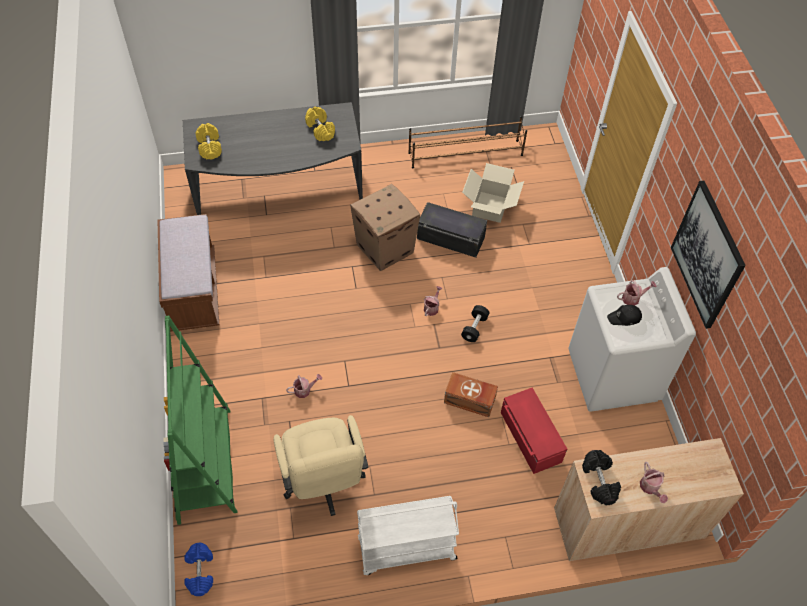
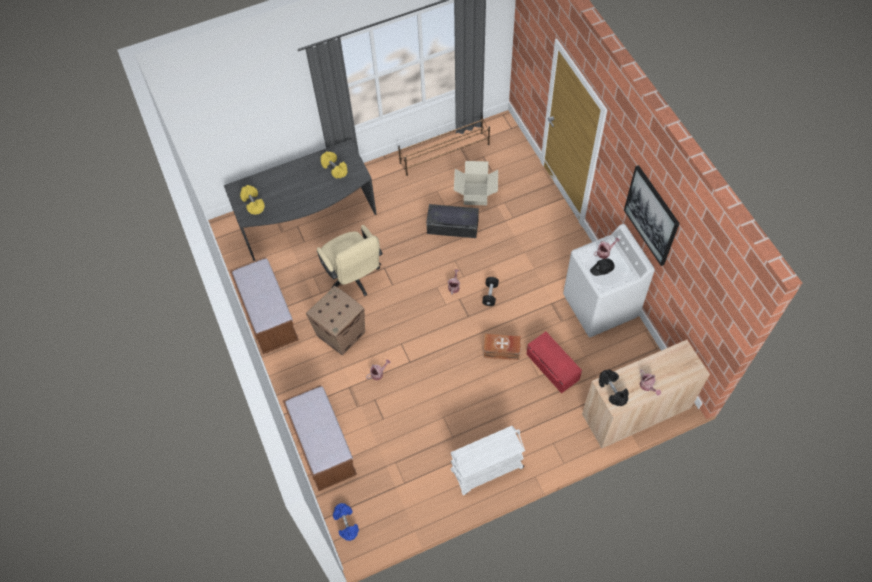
camera: 10 degrees left, 5 degrees up
green bookcase [164,315,237,525] -> brown bench [283,385,357,491]
beige office chair [273,415,369,516] -> beige office chair moved to [317,225,383,296]
cardboard box [350,184,420,271] -> cardboard box moved to [306,286,365,355]

